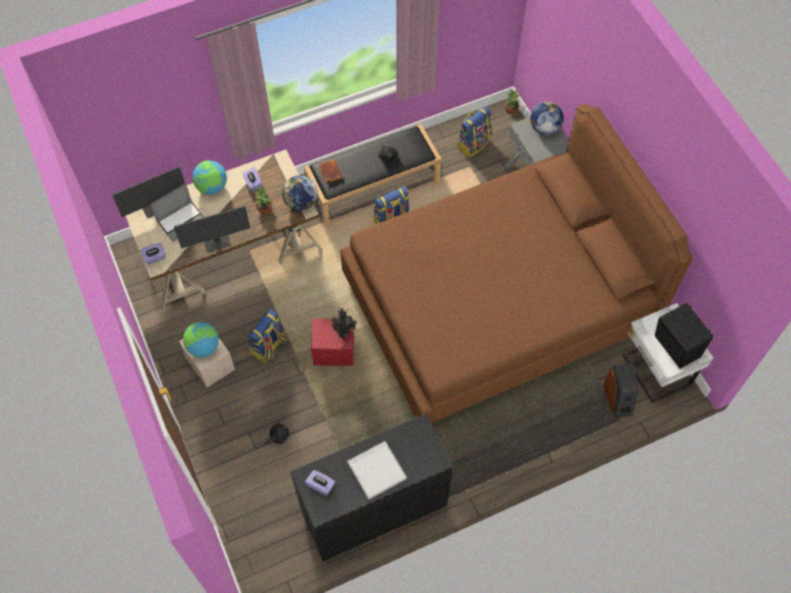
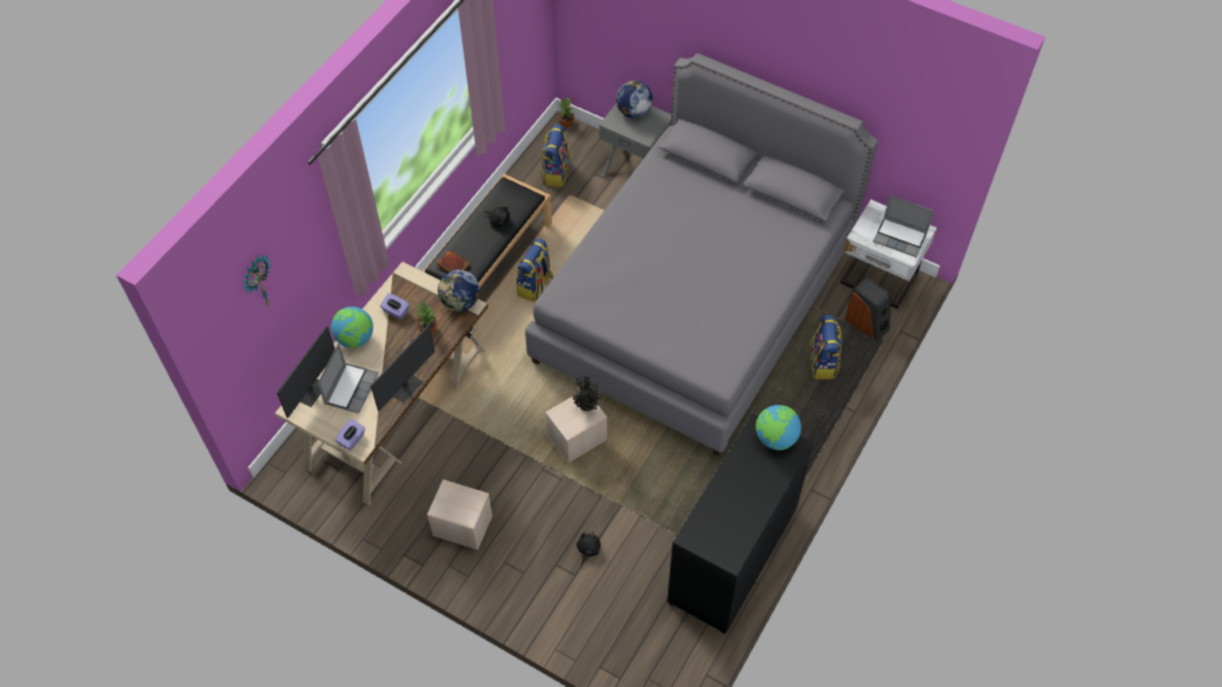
camera: 35 degrees left, 5 degrees down
globe [183,322,219,357] -> globe moved to [756,405,801,450]
backpack [248,309,286,363] -> backpack moved to [810,315,843,380]
purple tissue box [305,470,335,496] -> none
red storage box [311,319,354,366] -> beige storage box [545,396,608,463]
brown bed [341,104,693,424] -> grey bed [525,53,878,456]
white tray [347,441,407,500] -> none
black speaker [655,303,714,369] -> laptop [873,195,934,257]
none -> wall clock [242,254,271,306]

